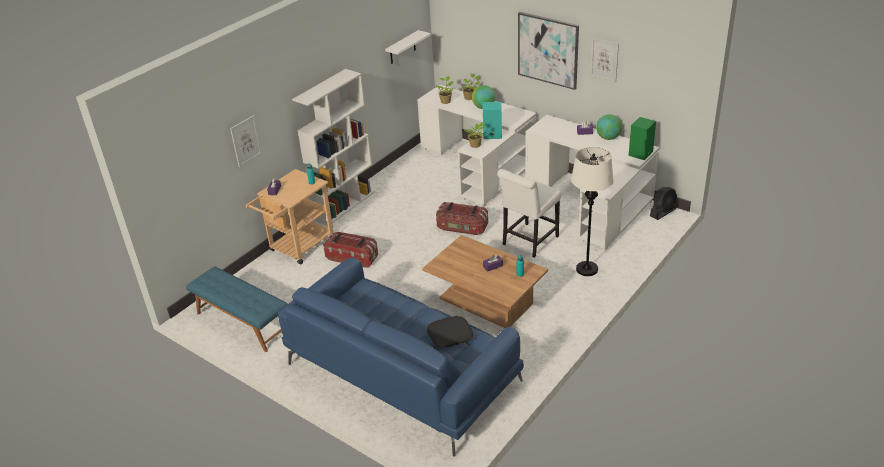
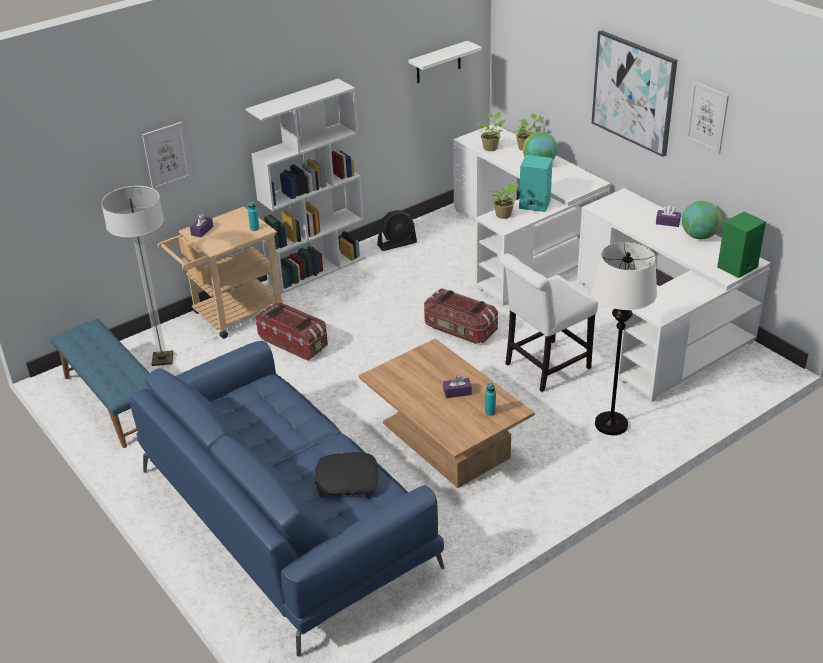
camera: 15 degrees right, 0 degrees up
black fan [650,187,677,220] -> black fan moved to [377,210,417,251]
none -> floor lamp [101,186,174,366]

